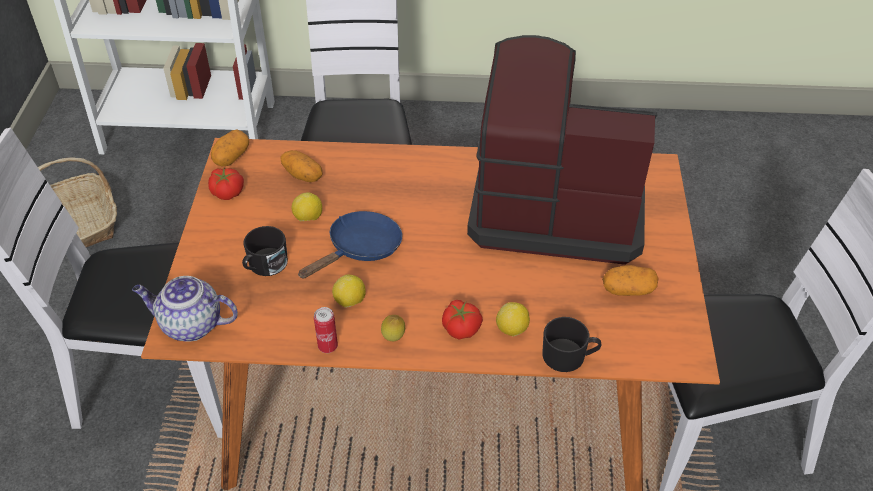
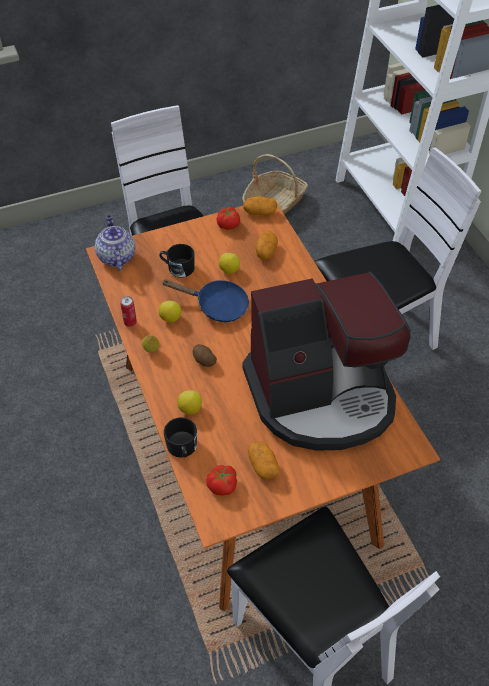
camera: 65 degrees right, 5 degrees up
tomato [442,300,483,340] -> tomato moved to [206,465,237,496]
coffee machine [467,35,657,265] -> coffee machine turned 90 degrees clockwise [243,272,411,451]
none -> potato [193,344,217,367]

